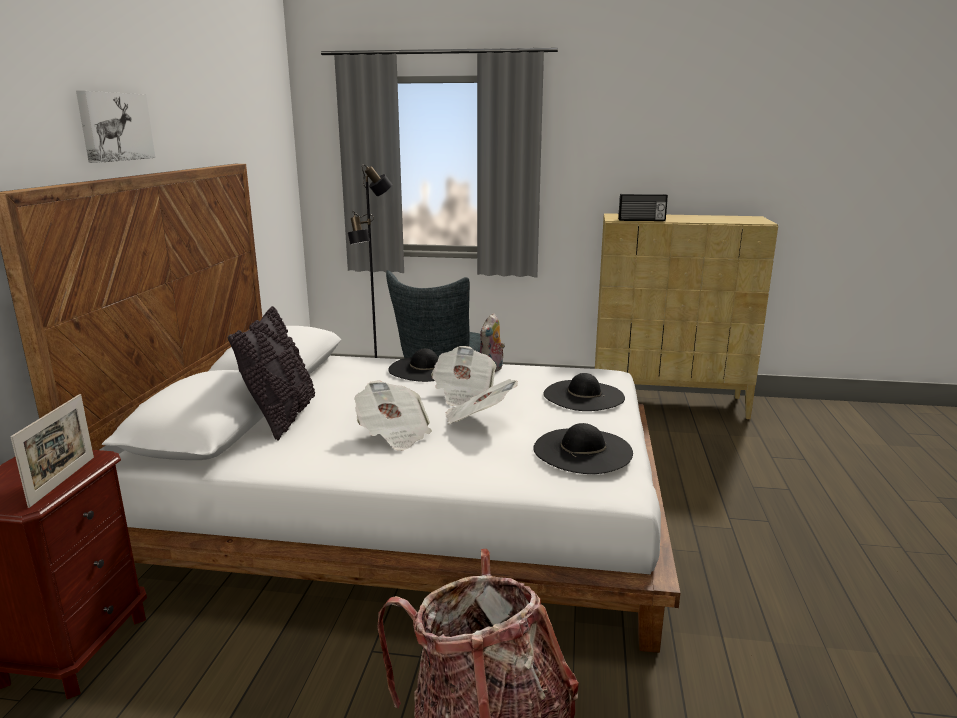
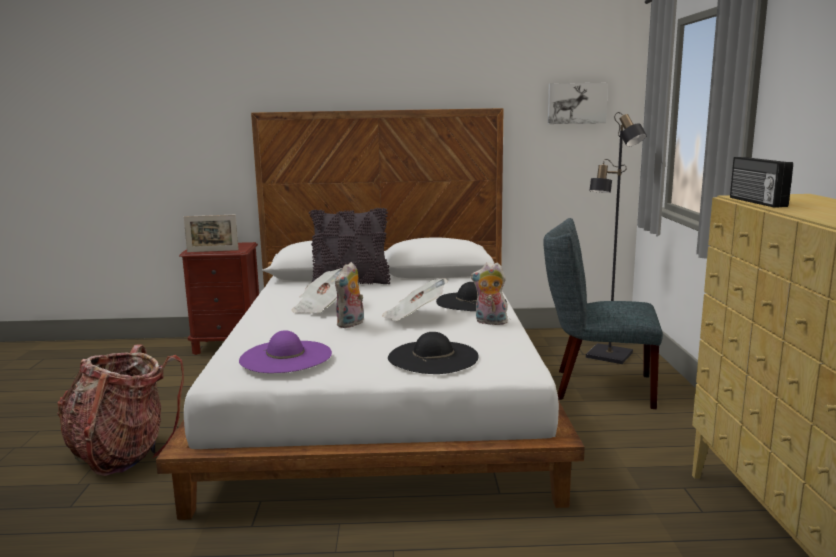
camera: 80 degrees right, 5 degrees down
picture [76,91,155,163] -> picture moved to [548,83,608,124]
newspaper [445,379,518,425] -> plush toy [335,262,364,328]
black hat [533,423,633,474] -> purple hat [239,330,332,373]

